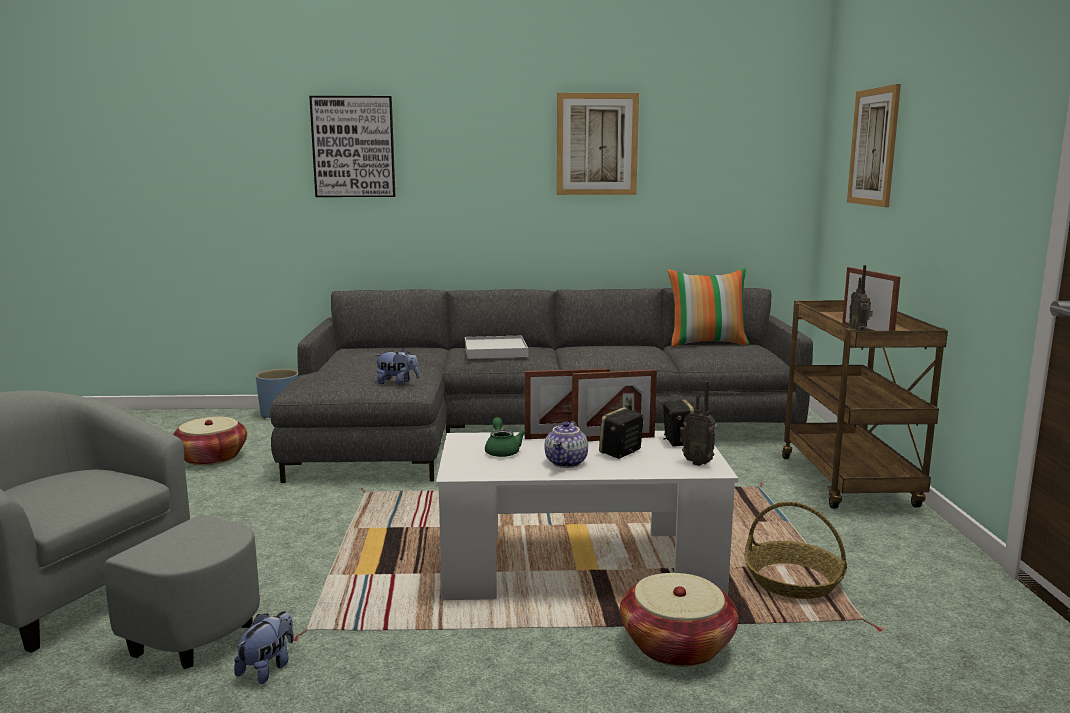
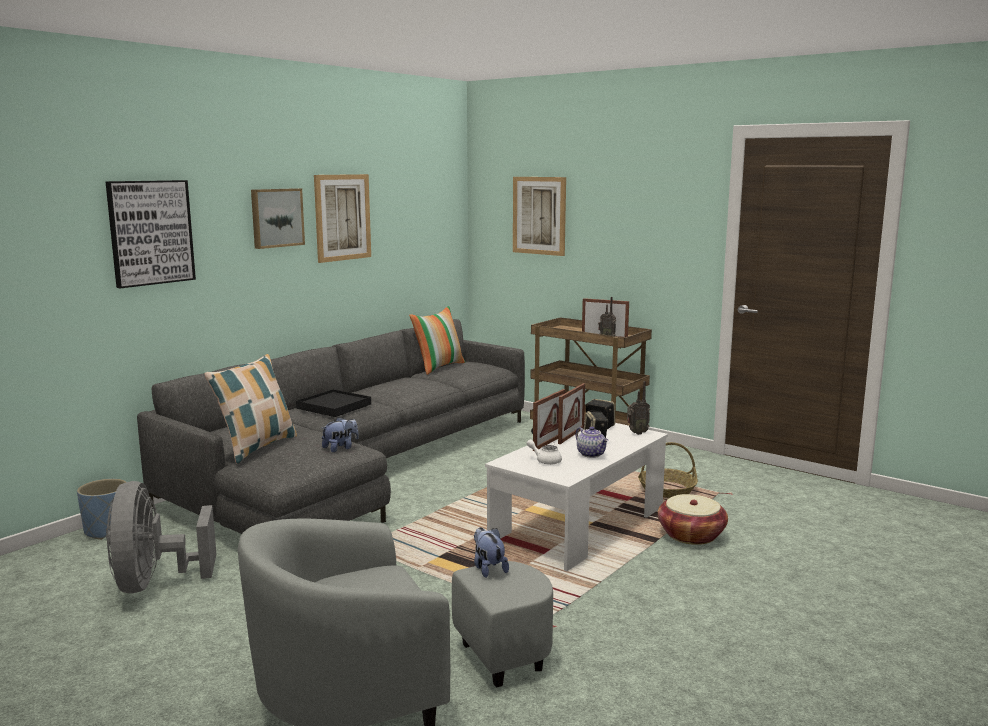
camera: 50 degrees left, 0 degrees up
basket [173,417,247,465] -> grey fan [106,481,216,593]
plush toy [234,611,294,684] -> plush toy moved to [474,527,509,578]
white tray [465,335,528,359] -> black tray [296,389,371,417]
green teapot [485,417,526,457] -> white teapot [526,439,562,465]
none -> pillow [204,354,297,464]
none -> picture [251,188,305,249]

